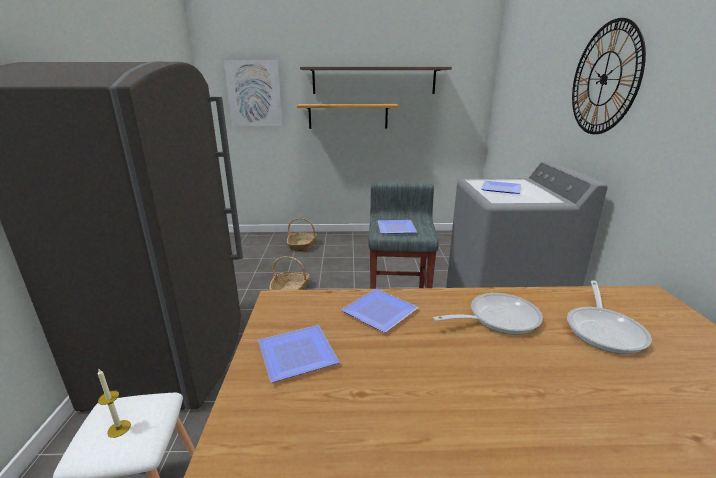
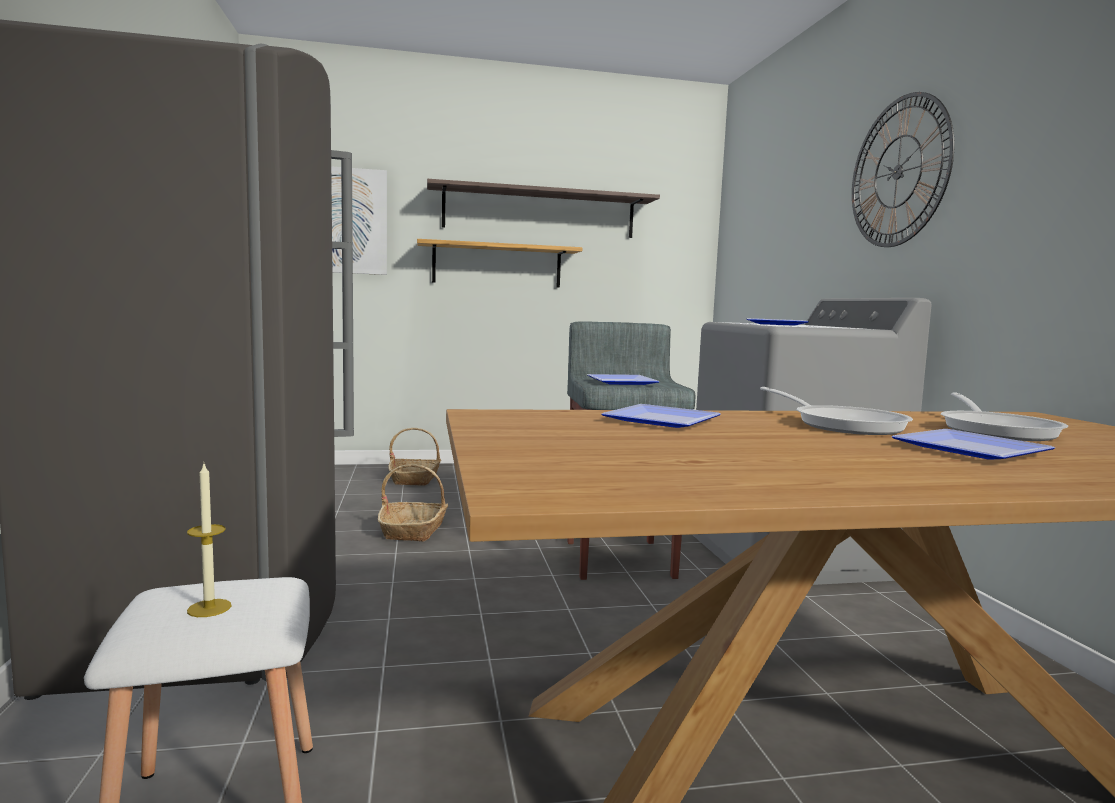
camera: 10 degrees left, 15 degrees down
plate [258,325,339,383] -> plate moved to [891,429,1055,460]
frying pan [433,293,543,335] -> frying pan turned 90 degrees clockwise [760,387,913,435]

